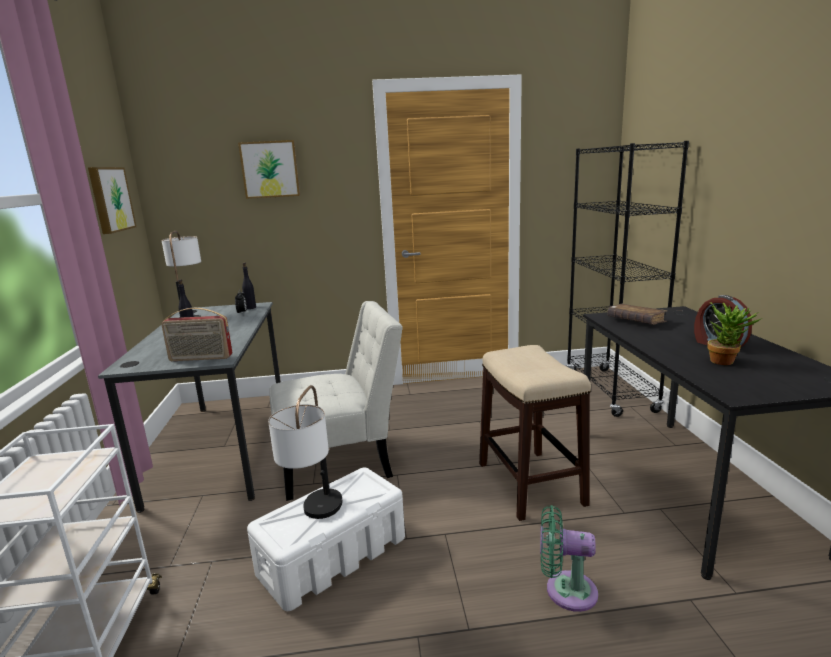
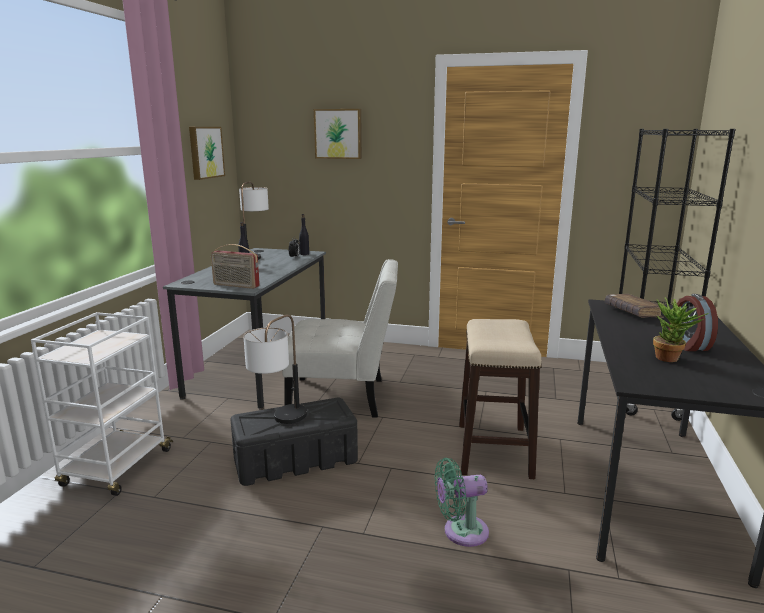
camera: 20 degrees right, 0 degrees up
white storage box [247,468,405,611] -> black storage box [231,398,358,486]
green fan [540,505,598,612] -> green fan turned 45 degrees counterclockwise [435,458,489,547]

